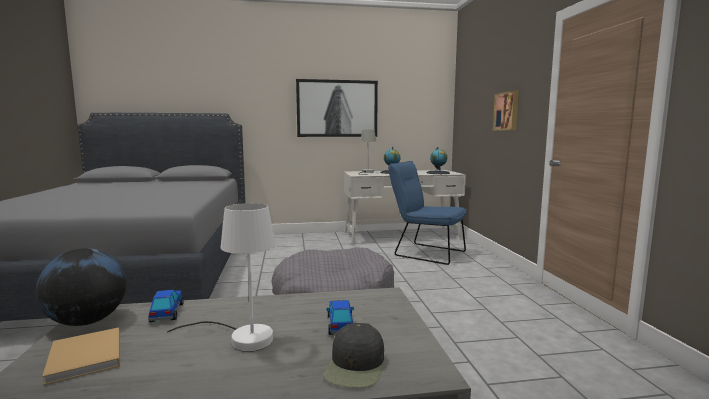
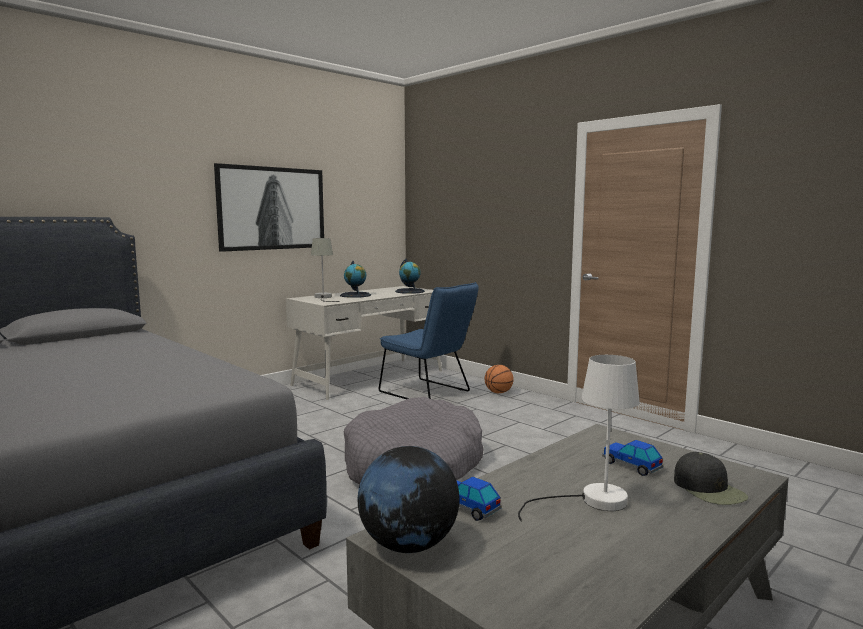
camera: 35 degrees left, 0 degrees up
beige book [42,327,120,385] -> none
blue chair [388,161,467,265] -> blue chair turned 135 degrees counterclockwise [379,282,479,399]
picture [493,90,519,130] -> none
none -> basketball [485,365,514,393]

